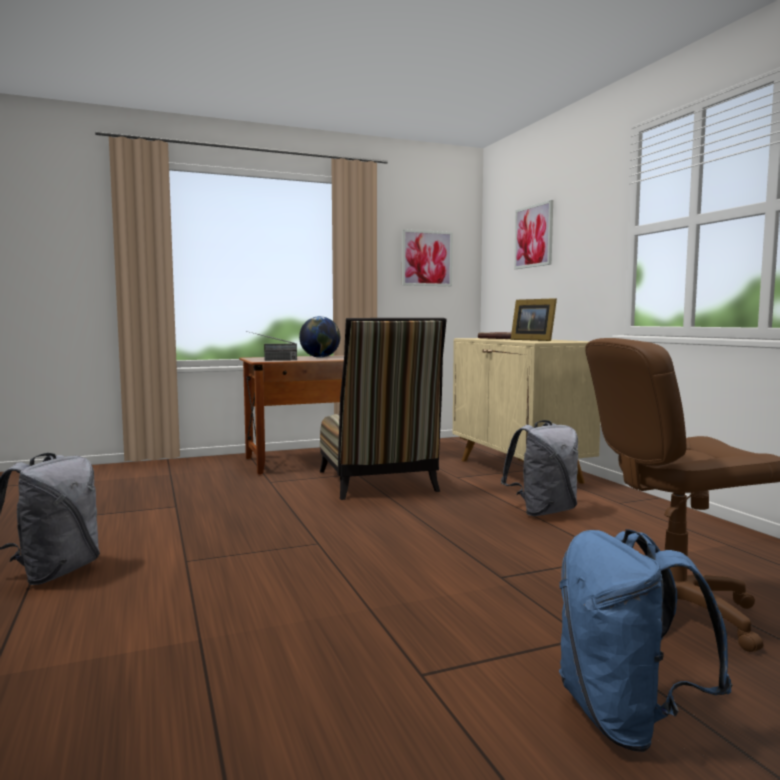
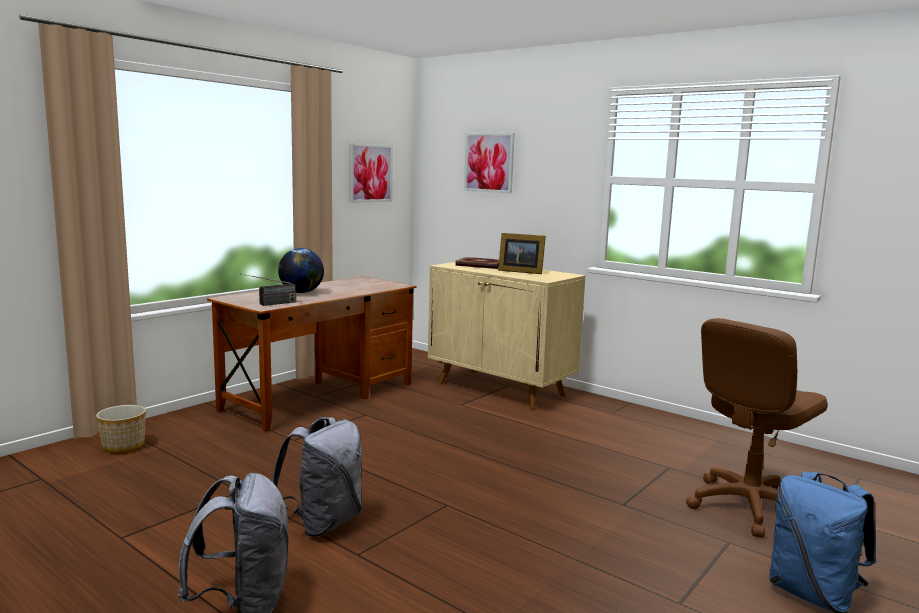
camera: 30 degrees left, 5 degrees up
chair [319,318,447,500] -> none
grey backpack [501,420,578,516] -> grey backpack moved to [273,417,362,537]
none -> planter [96,405,146,453]

